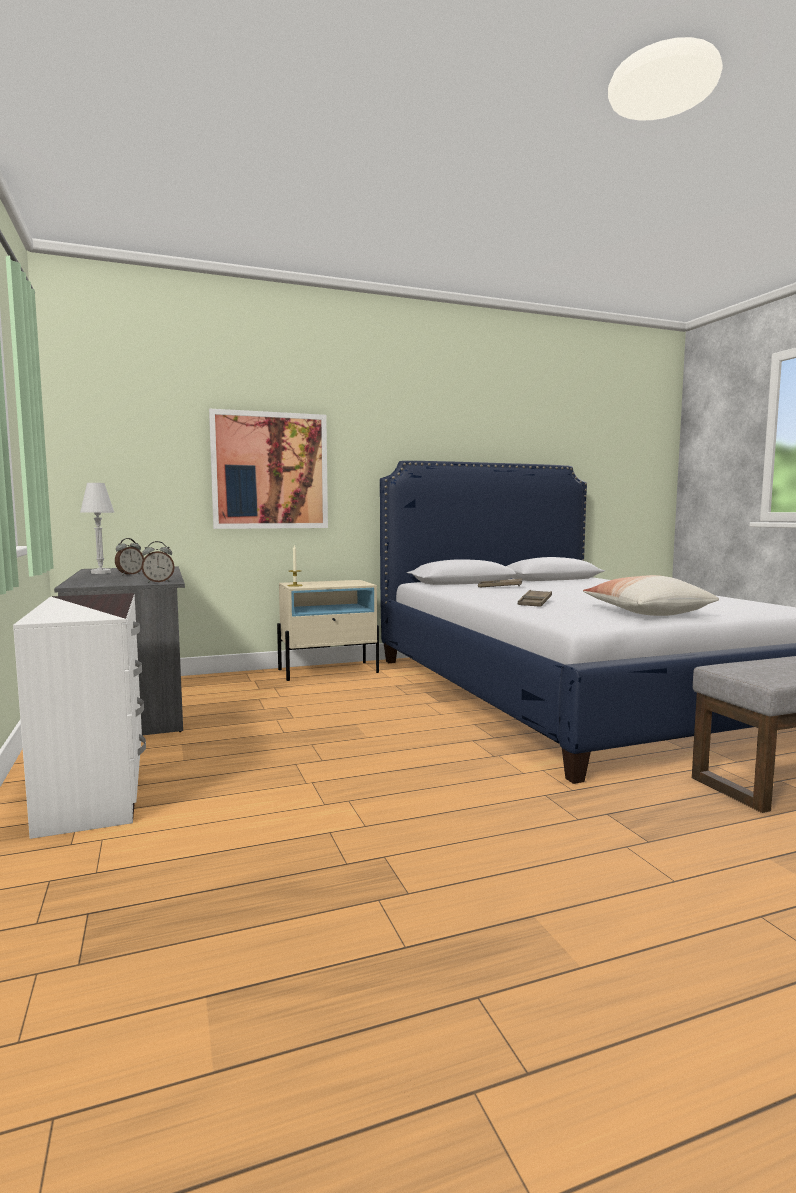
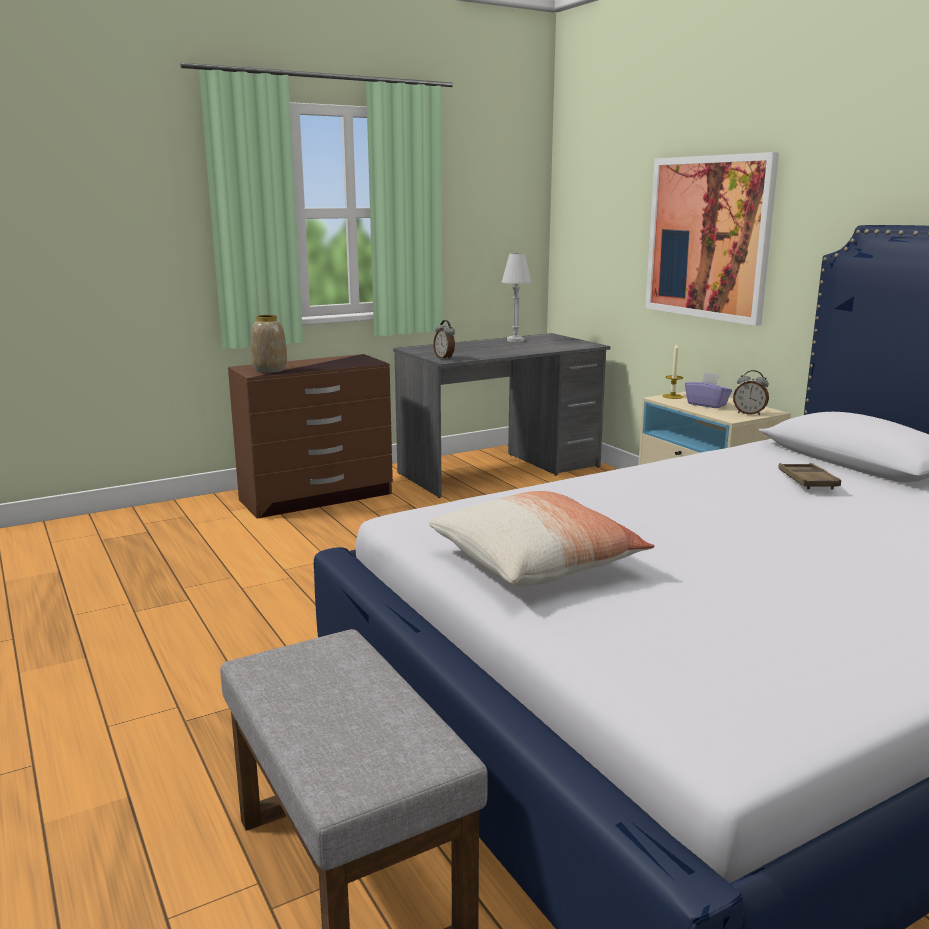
camera: 80 degrees right, 10 degrees up
white dresser [13,593,146,839] -> brown dresser [228,354,393,519]
alarm clock [115,538,144,575] -> alarm clock moved to [733,370,769,416]
brown tray [517,590,552,607] -> none
none -> vase [251,315,287,373]
none -> purple tissue box [685,372,732,408]

